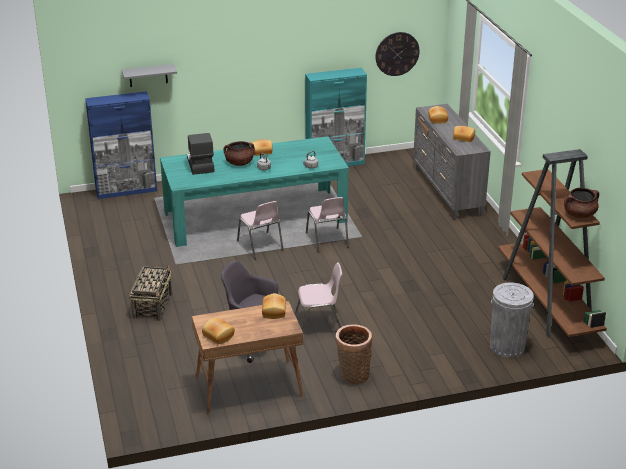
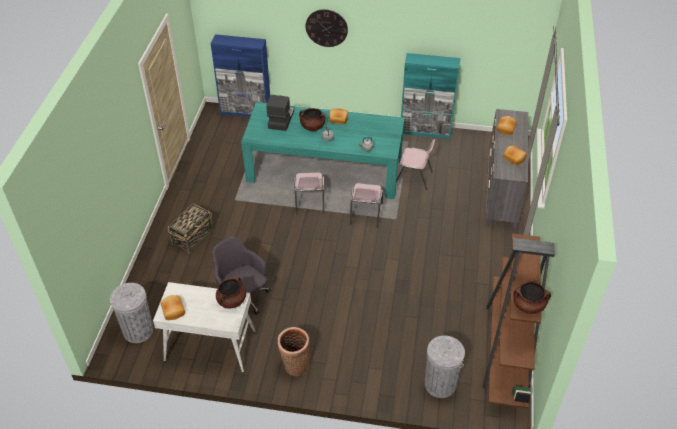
camera: 25 degrees right, 15 degrees up
grey shelf [121,64,177,87] -> none
brown desk [192,301,303,414] -> white desk [153,282,255,372]
bread [262,293,286,319] -> brown cooking pot [216,277,246,308]
pink chair [294,262,342,331] -> pink chair moved to [396,139,435,190]
wall clock [375,32,420,76] -> wall clock moved to [305,9,348,47]
none -> grey trash can [110,283,154,343]

